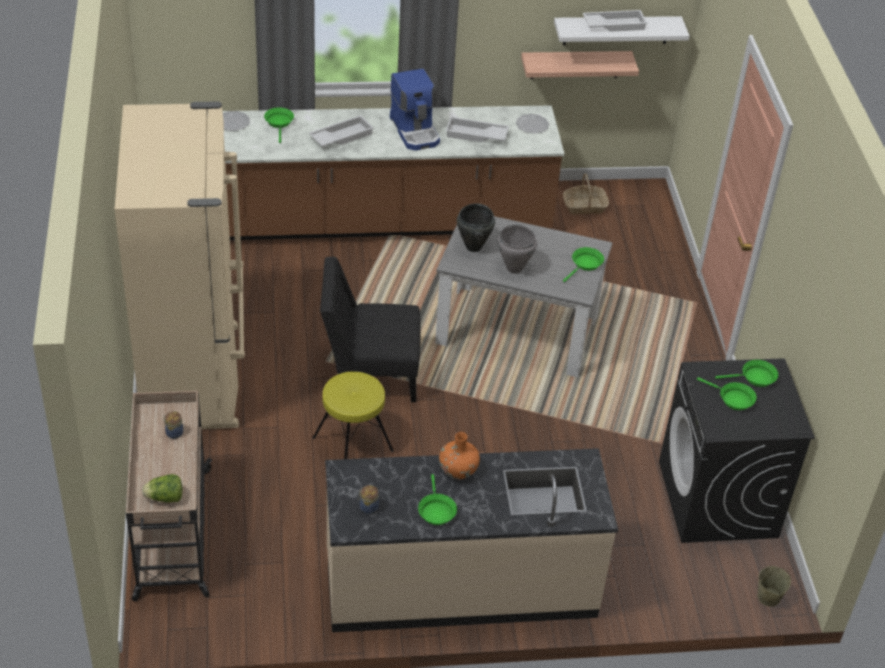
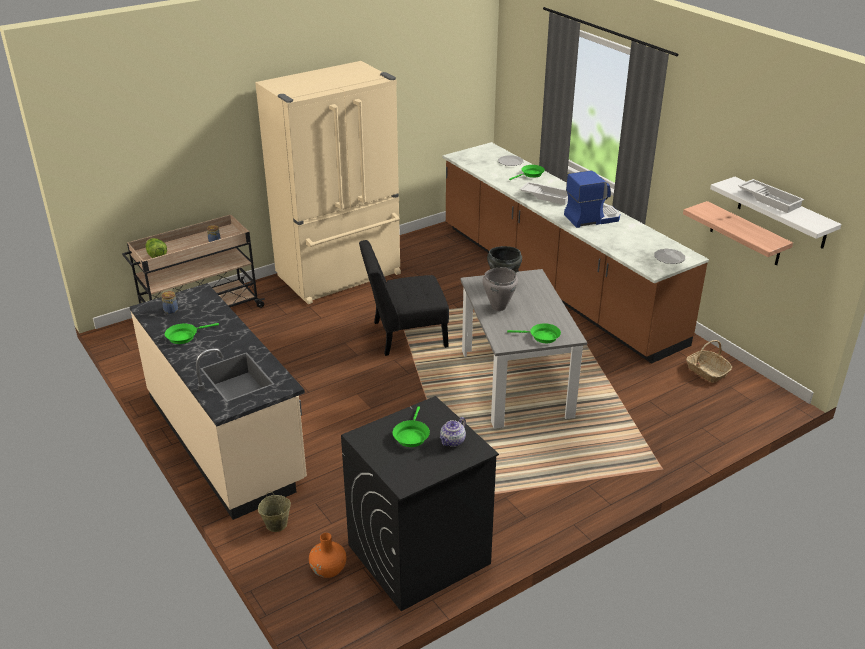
camera: 65 degrees right, 10 degrees down
yellow stool [313,372,394,459] -> none
black chair [320,257,421,402] -> black chair turned 75 degrees counterclockwise [359,240,449,356]
coffee machine [390,69,440,151] -> coffee machine turned 150 degrees counterclockwise [564,170,620,228]
orange vase [439,432,480,479] -> orange vase moved to [309,533,346,578]
white tray [446,117,509,142] -> none
green frying pan [715,360,778,387] -> teapot [440,417,466,447]
beige bucket [757,566,791,607] -> beige bucket moved to [258,491,291,532]

